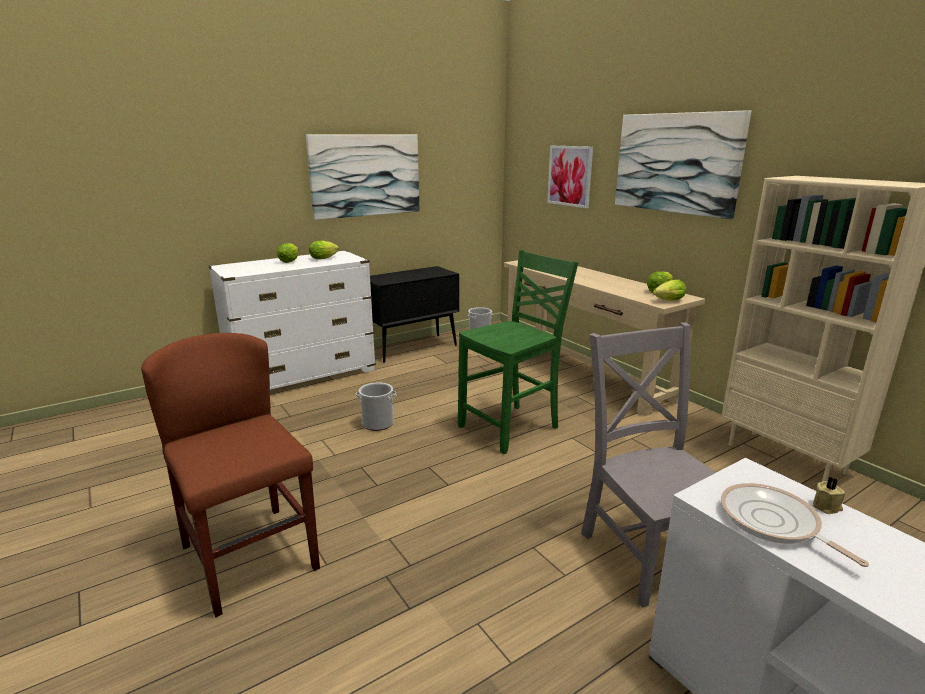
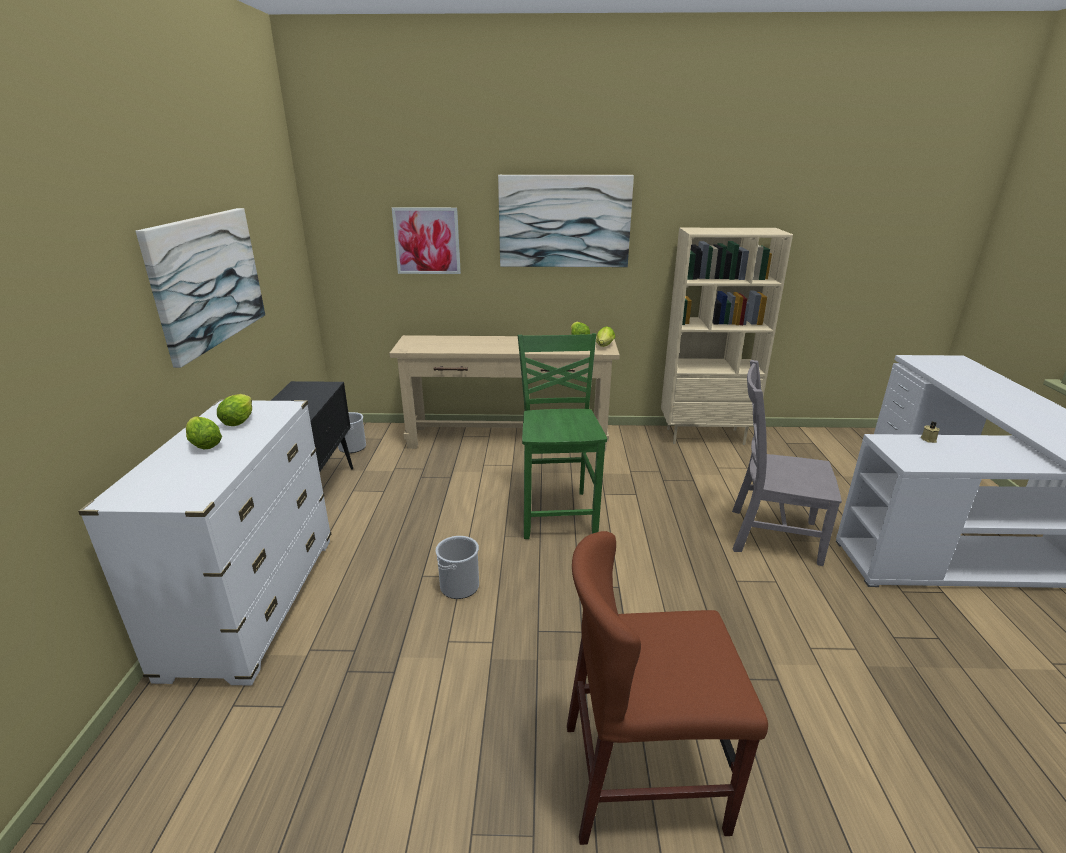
camera: 55 degrees left, 5 degrees up
frying pan [721,483,869,567] -> none

